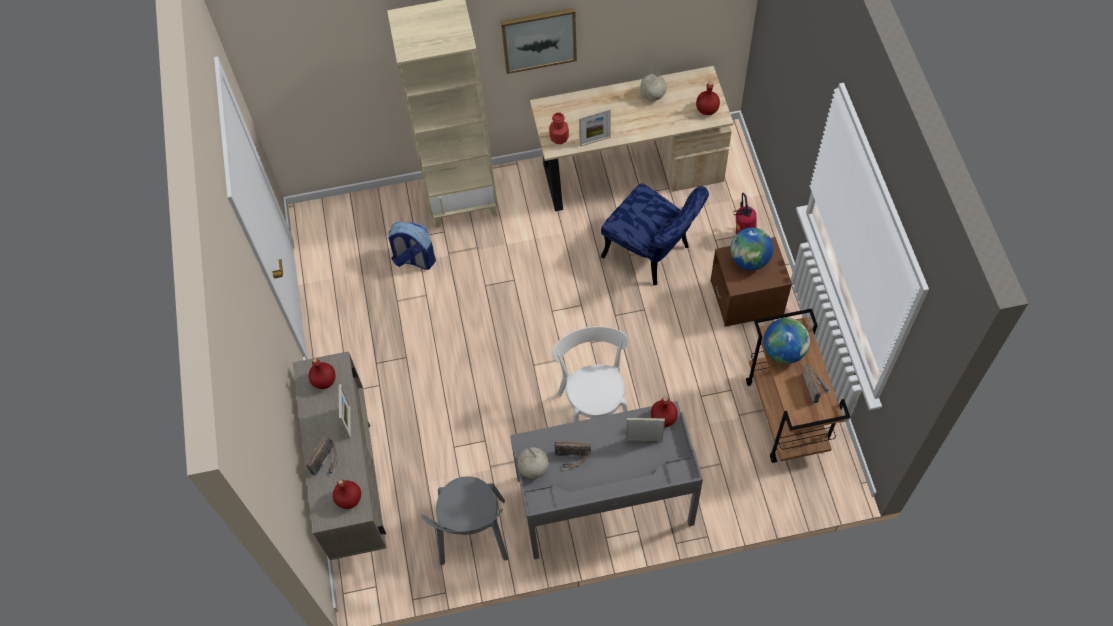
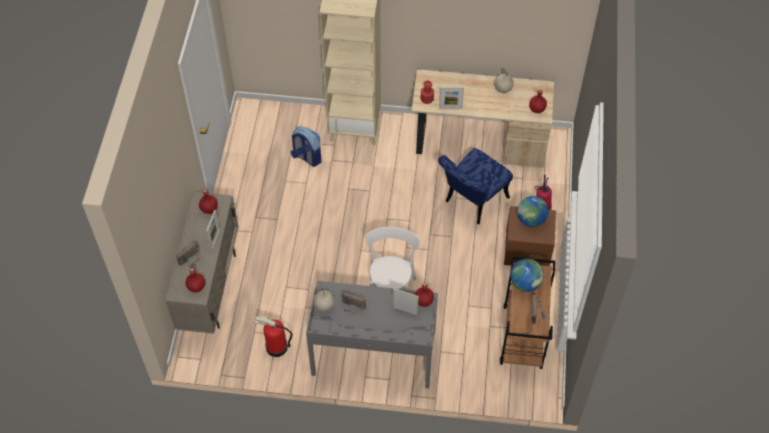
camera: 15 degrees right, 5 degrees down
grey chair [421,476,508,565] -> fire extinguisher [254,316,292,357]
picture [501,7,577,74] -> none
blue chair [601,183,709,285] -> blue chair turned 75 degrees clockwise [438,148,513,224]

